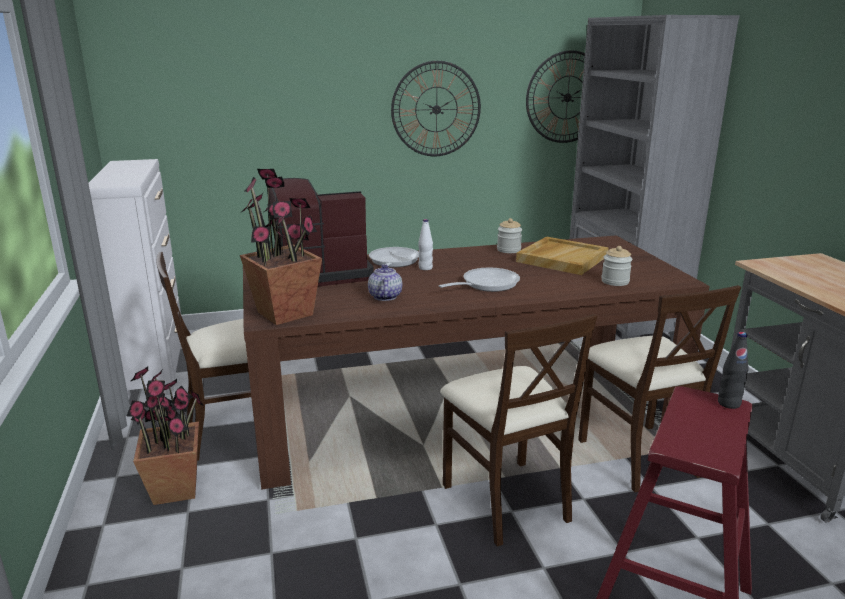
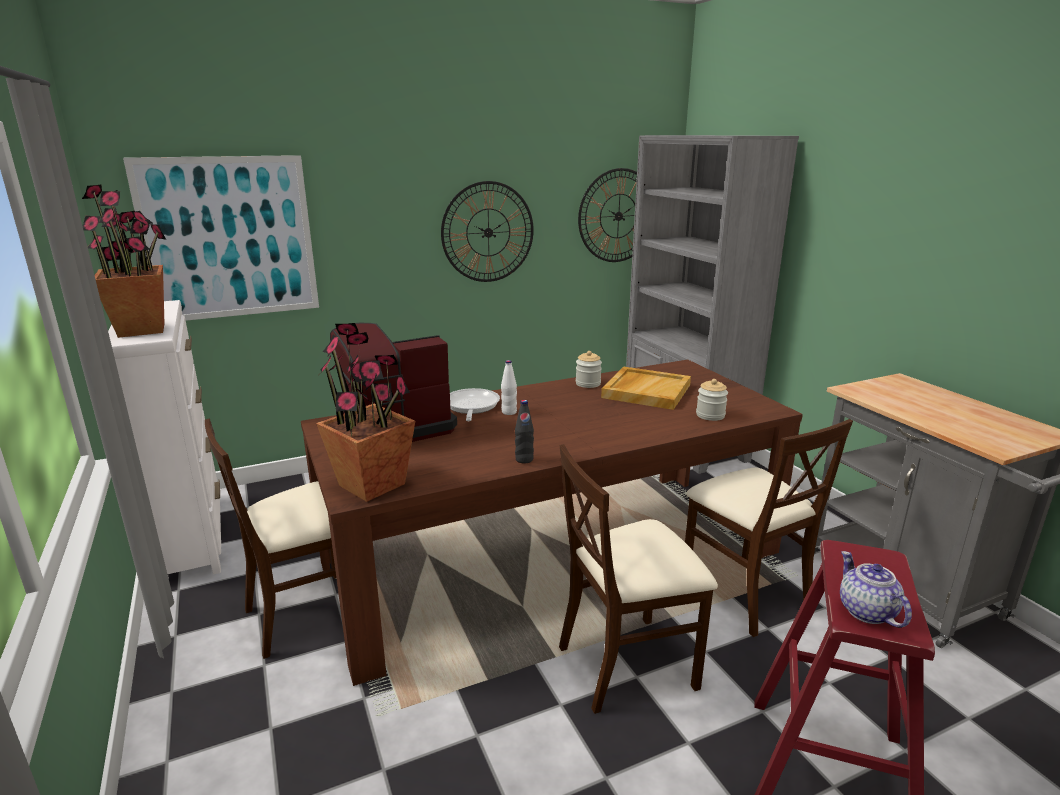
camera: 10 degrees left, 0 degrees up
potted plant [127,367,204,505] -> potted plant moved to [82,185,167,338]
teapot [368,264,402,301] -> teapot moved to [840,551,912,628]
frying pan [439,268,520,292] -> none
beige chair [440,314,597,547] -> beige chair turned 105 degrees clockwise [559,444,718,714]
black bottle [718,332,749,409] -> black bottle moved to [515,400,534,464]
none -> picture [123,155,319,321]

